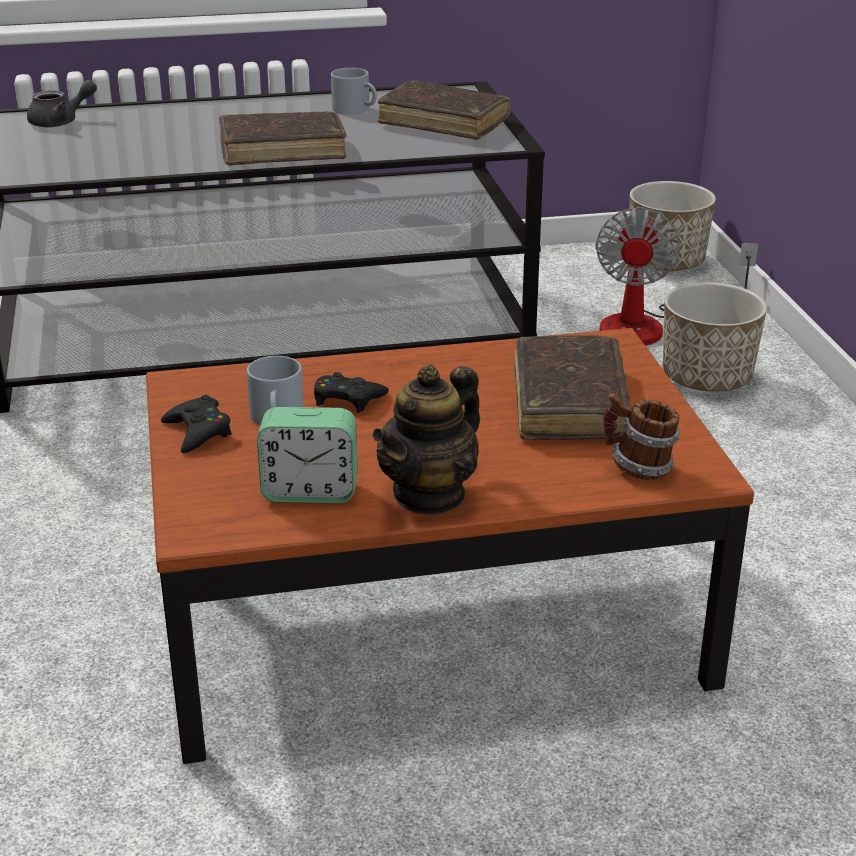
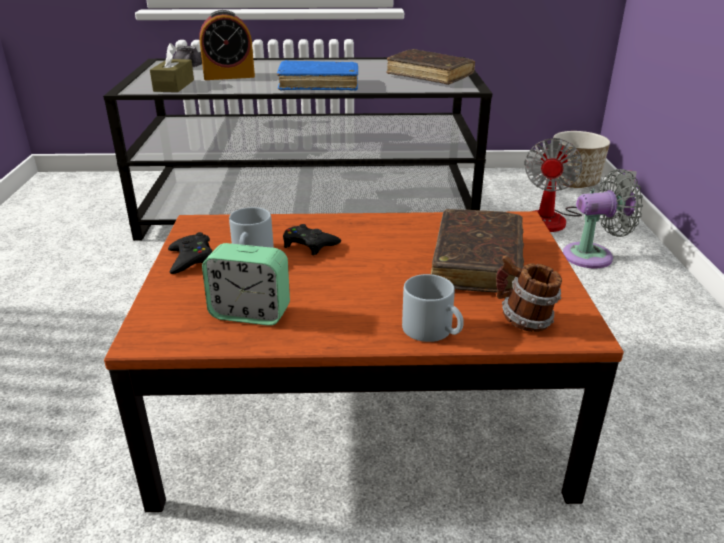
camera: 10 degrees right, 0 degrees up
brown book [219,111,346,166] -> blue book [277,60,358,91]
grey mug [331,68,377,115] -> grey mug moved to [402,274,464,342]
teapot [372,364,480,516] -> none
planter [663,282,767,392] -> grey fan [563,169,643,268]
none -> brown tissue box [150,43,194,92]
none -> alarm clock [199,10,255,80]

